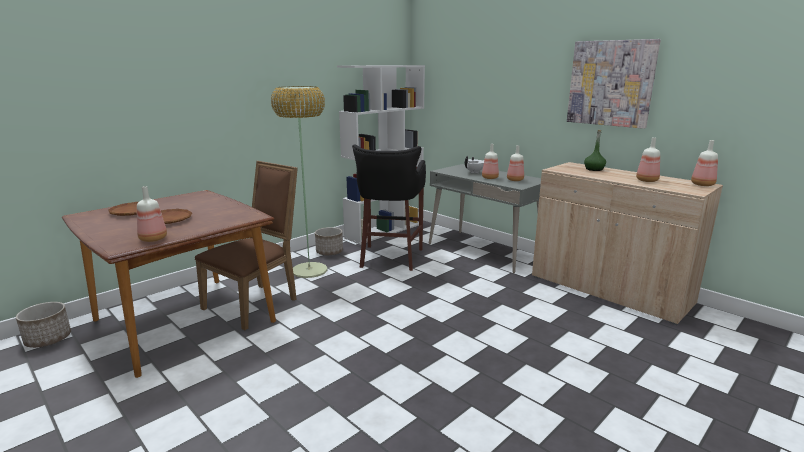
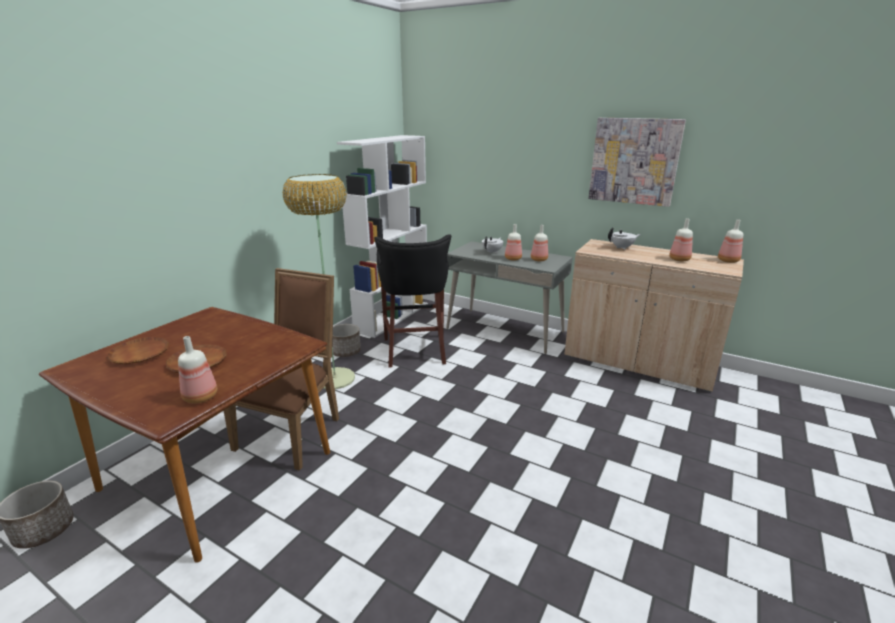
camera: 15 degrees left, 5 degrees up
green bottle [584,130,606,171] -> white teapot [608,228,640,250]

